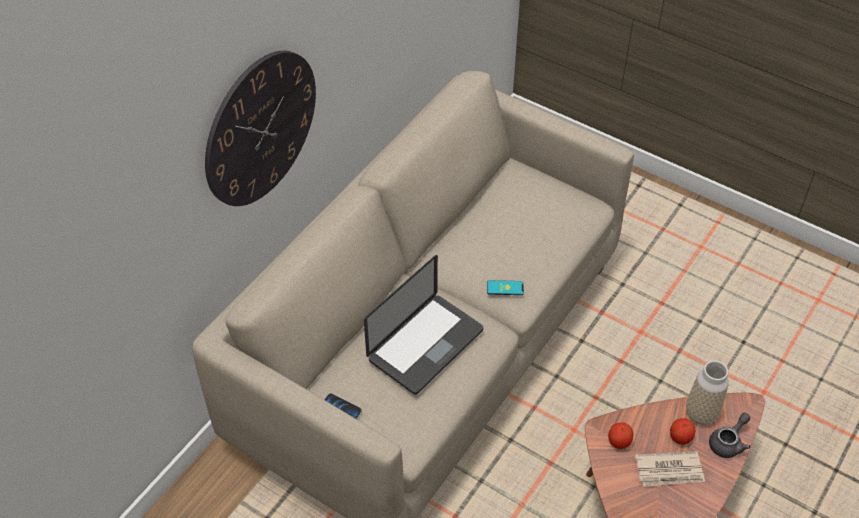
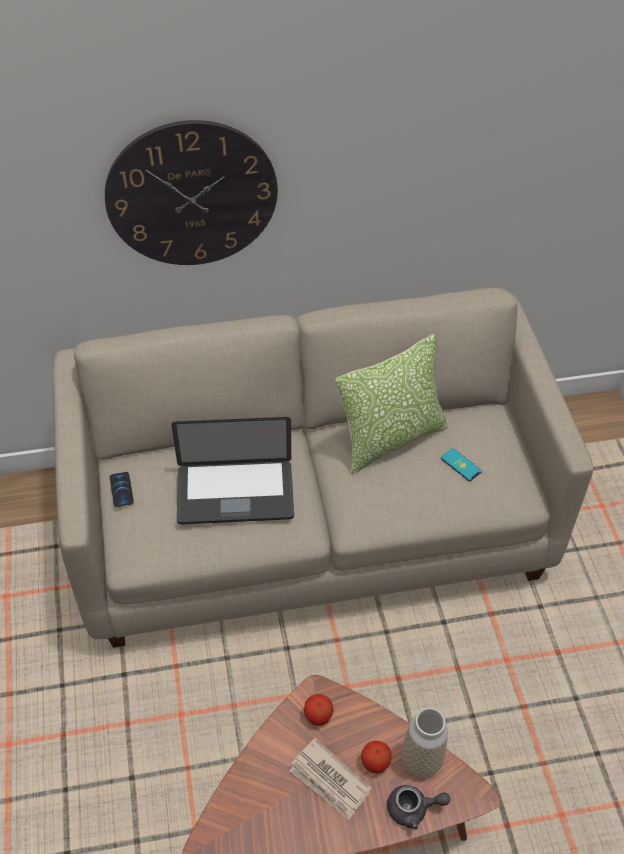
camera: 45 degrees right, 0 degrees up
phone [487,280,524,295] -> phone moved to [441,448,482,481]
none -> pillow [335,334,448,474]

